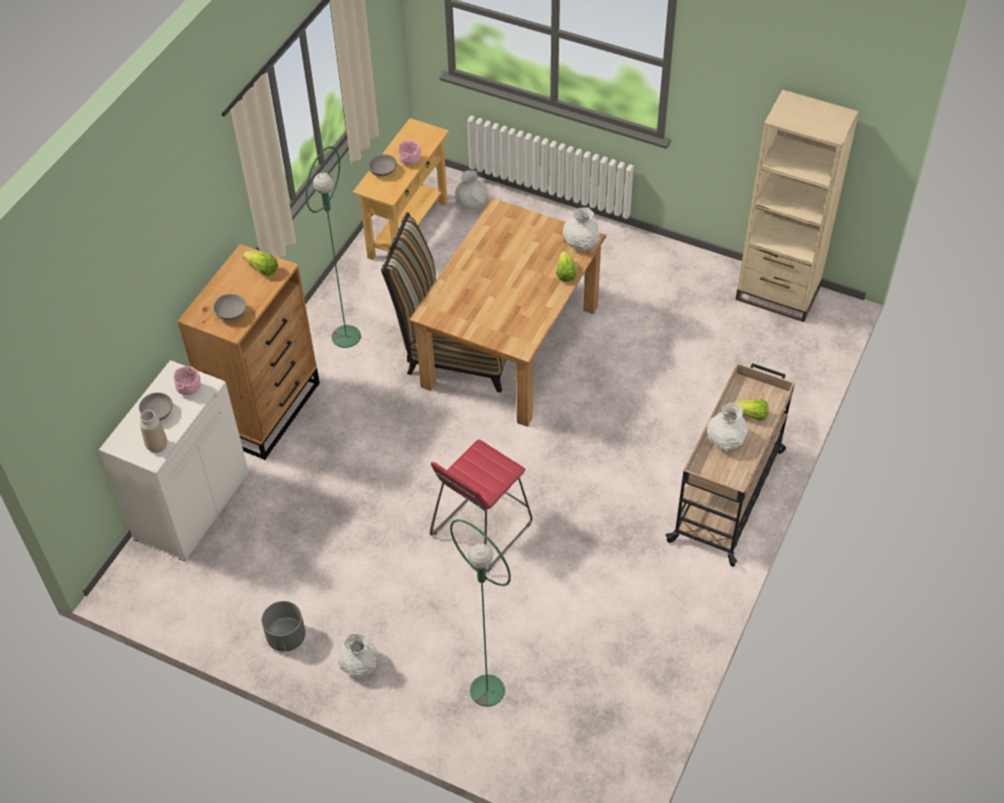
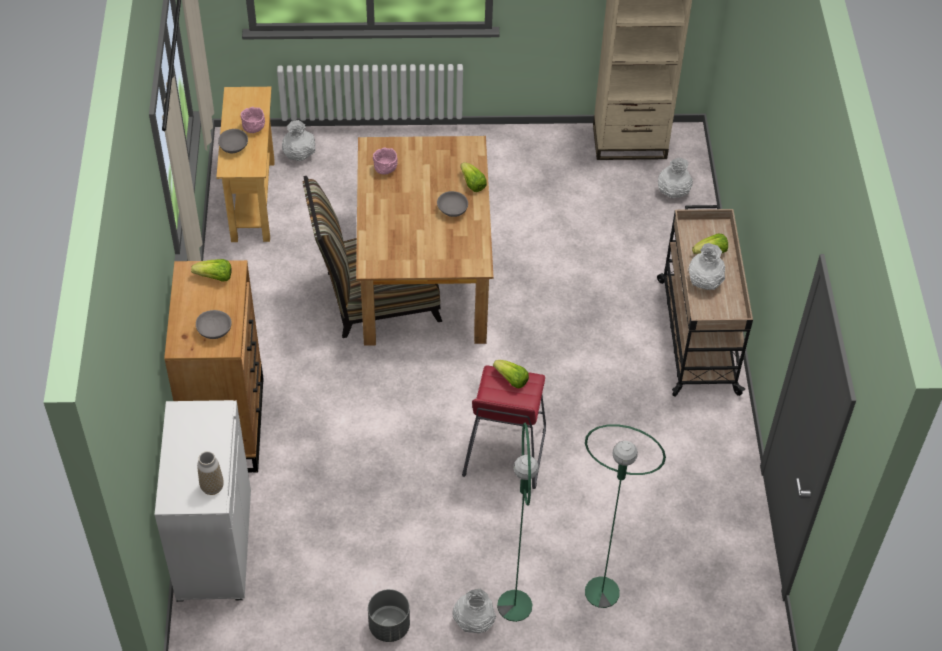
camera: 30 degrees left, 0 degrees up
grey bowl [139,392,173,421] -> grey bowl moved to [437,191,468,217]
pink bowl [173,366,201,395] -> pink bowl moved to [373,148,398,175]
green floor lamp [305,146,361,348] -> green floor lamp moved to [497,423,539,622]
white vase [562,208,600,250] -> white vase moved to [658,157,693,198]
none -> lettuce [493,360,529,389]

